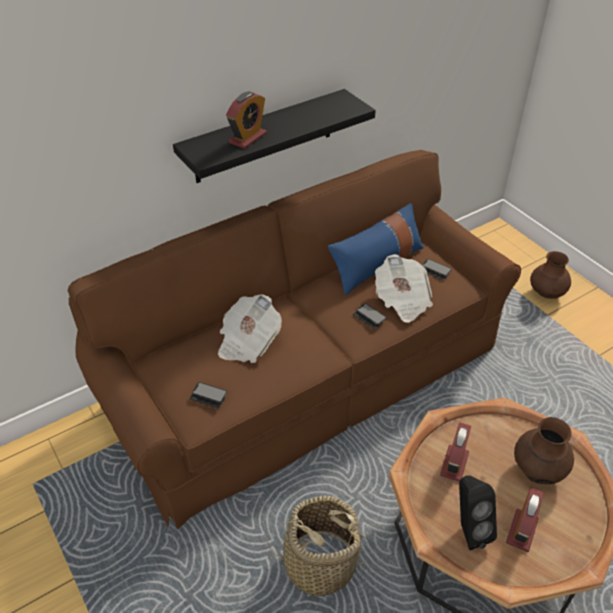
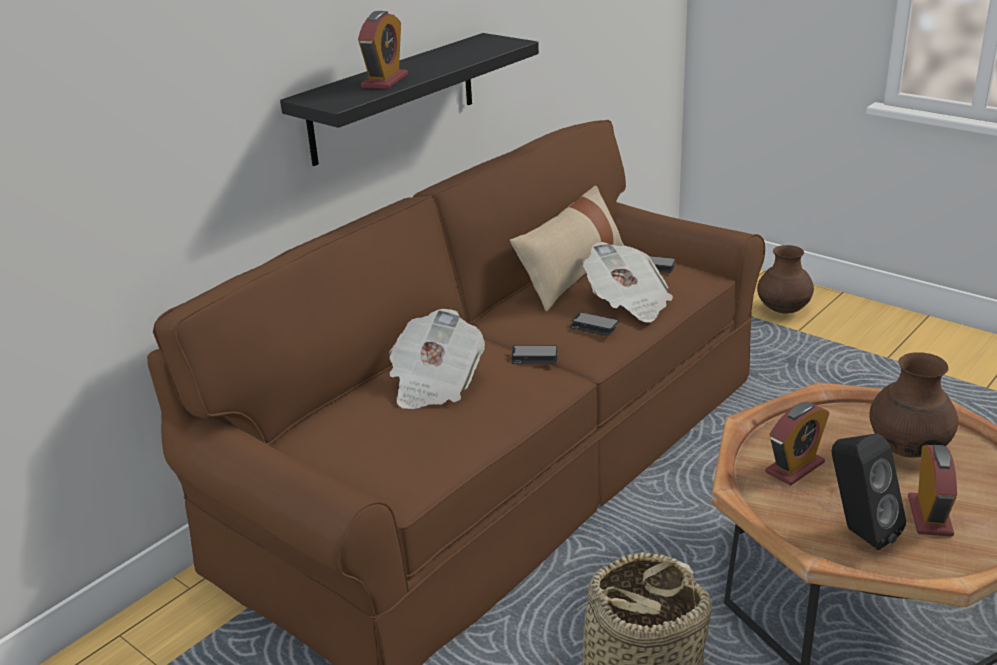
camera: 15 degrees left, 15 degrees down
phone [190,382,227,408] -> phone moved to [511,345,558,364]
blue pillow [328,203,424,295] -> beige pillow [510,186,624,312]
alarm clock [440,423,471,482] -> alarm clock turned 135 degrees counterclockwise [765,402,829,486]

